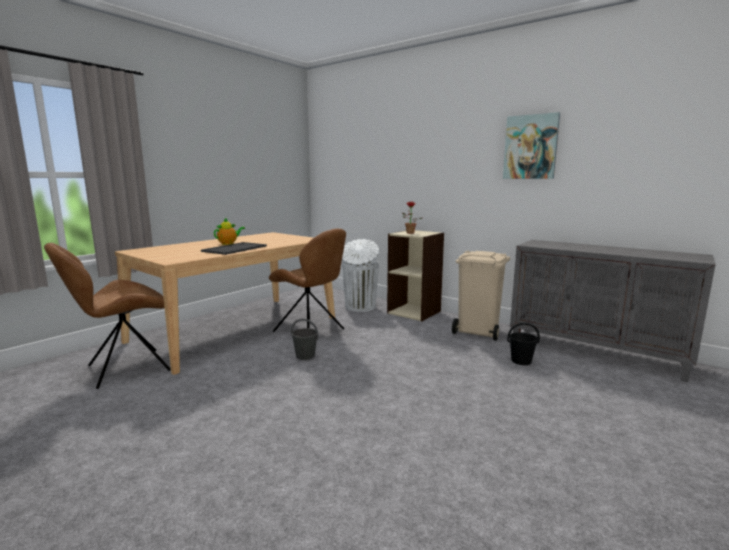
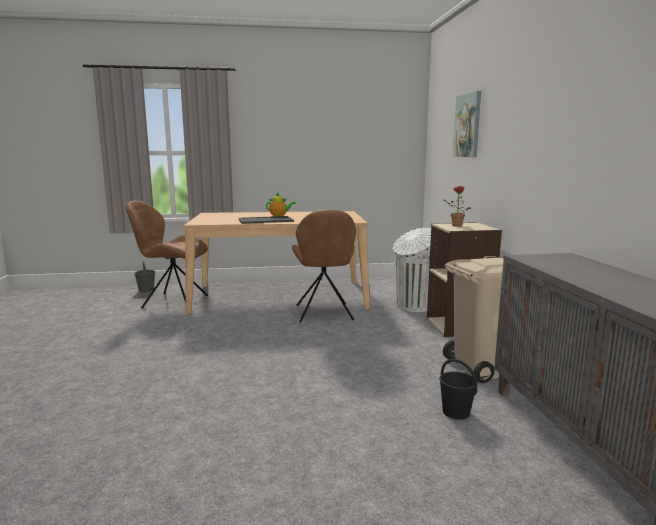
camera: 45 degrees right, 0 degrees up
grey bucket [291,319,319,360] -> grey bucket moved to [134,261,155,292]
picture [503,112,560,179] -> picture moved to [453,91,481,157]

